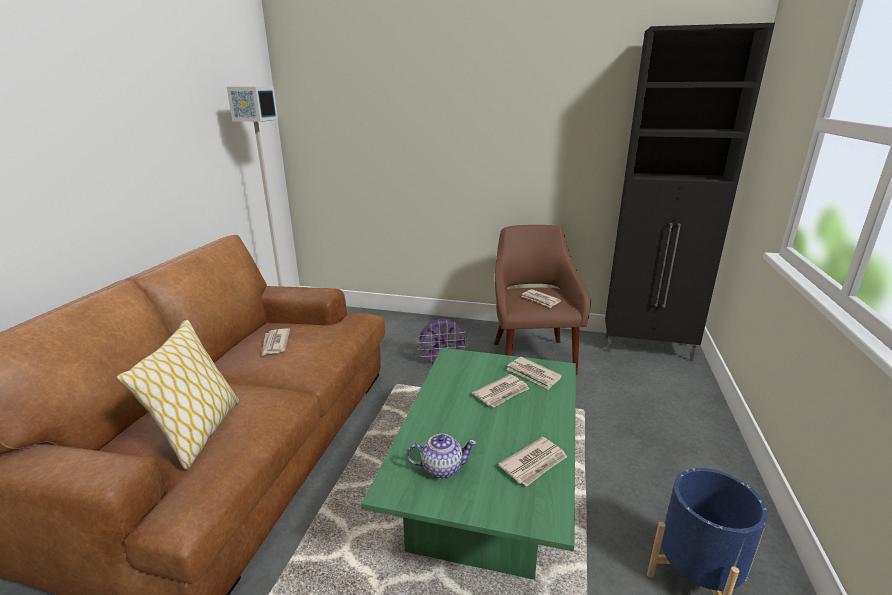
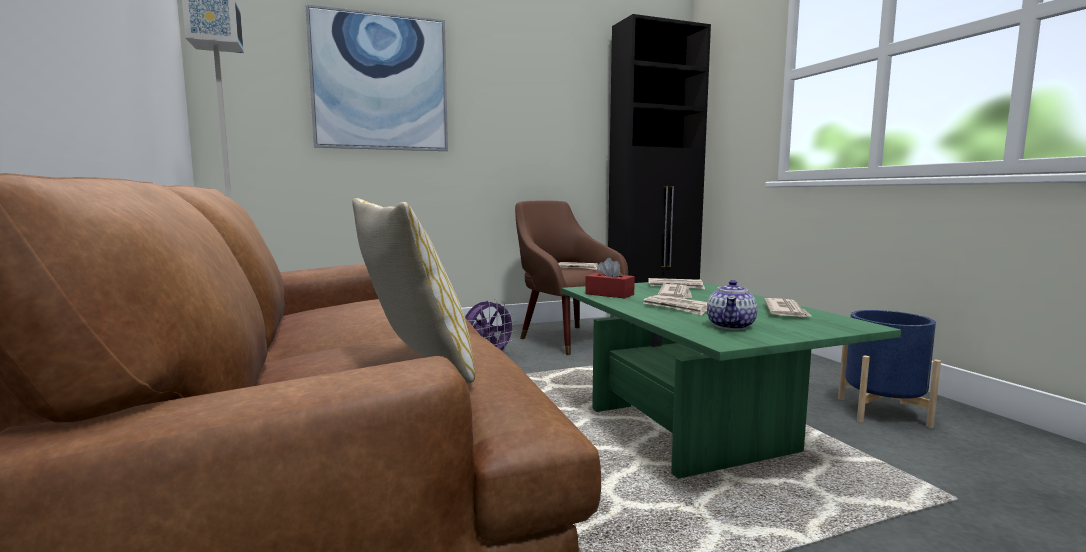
camera: 35 degrees left, 15 degrees down
newspaper [262,328,290,356] -> newspaper moved to [643,295,707,315]
teapot [406,434,477,479] -> teapot turned 150 degrees clockwise [707,280,758,330]
none -> picture [305,4,448,151]
none -> red tissue box [585,258,635,299]

